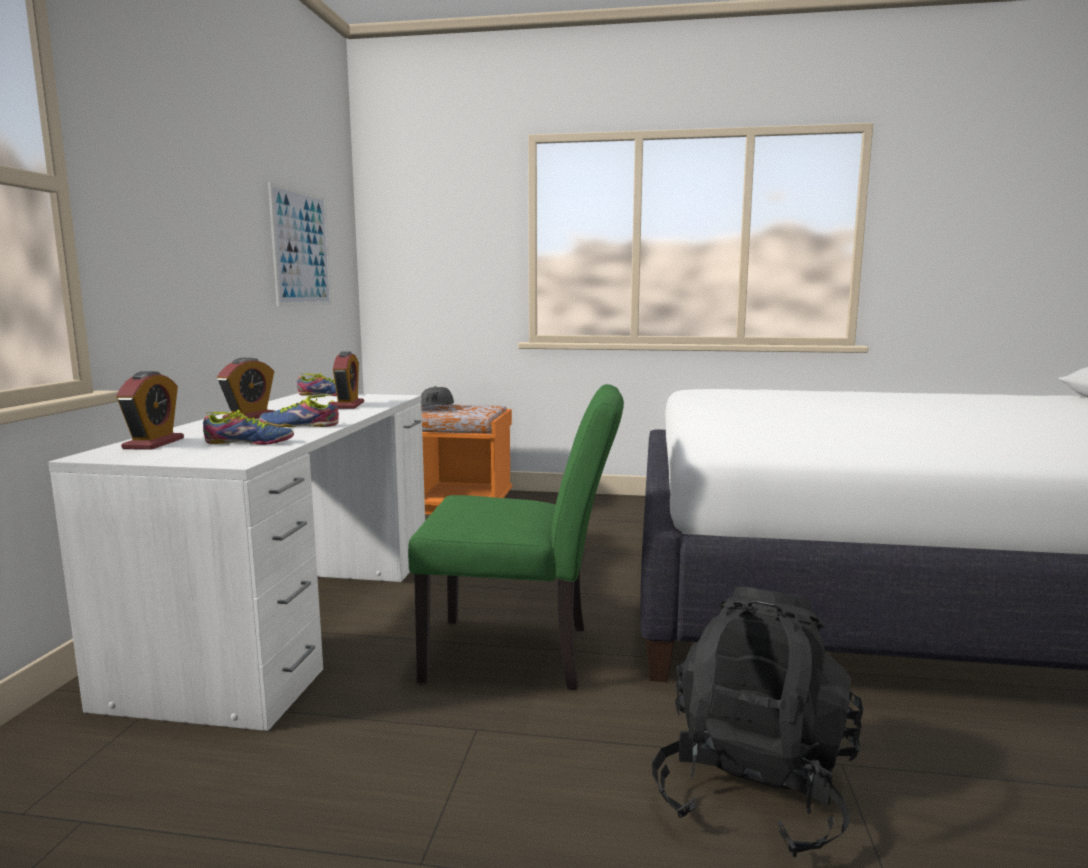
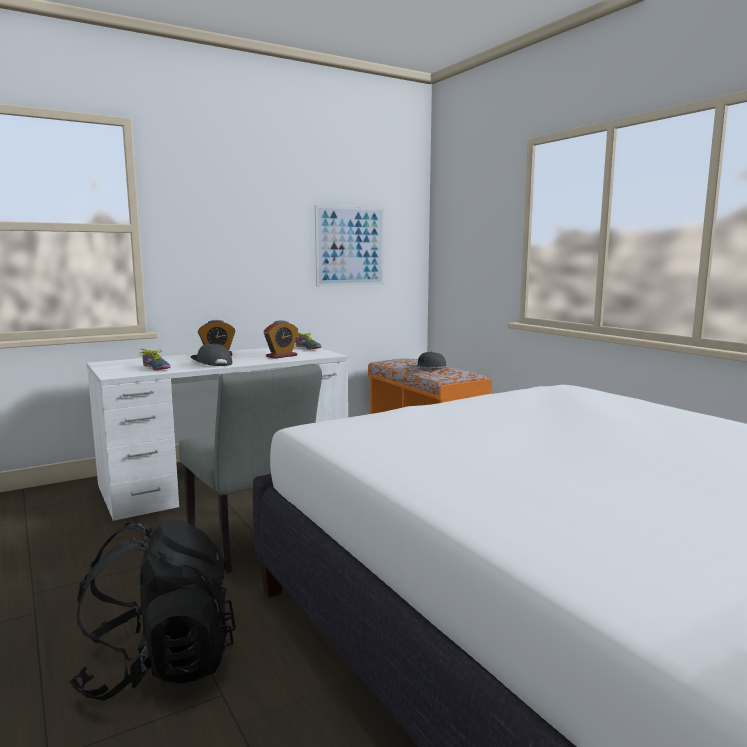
camera: 50 degrees right, 0 degrees up
alarm clock [116,371,184,450] -> none
shoe [260,395,339,427] -> grey cap [191,344,232,366]
green chair [408,384,624,690] -> grey chair [179,364,322,573]

